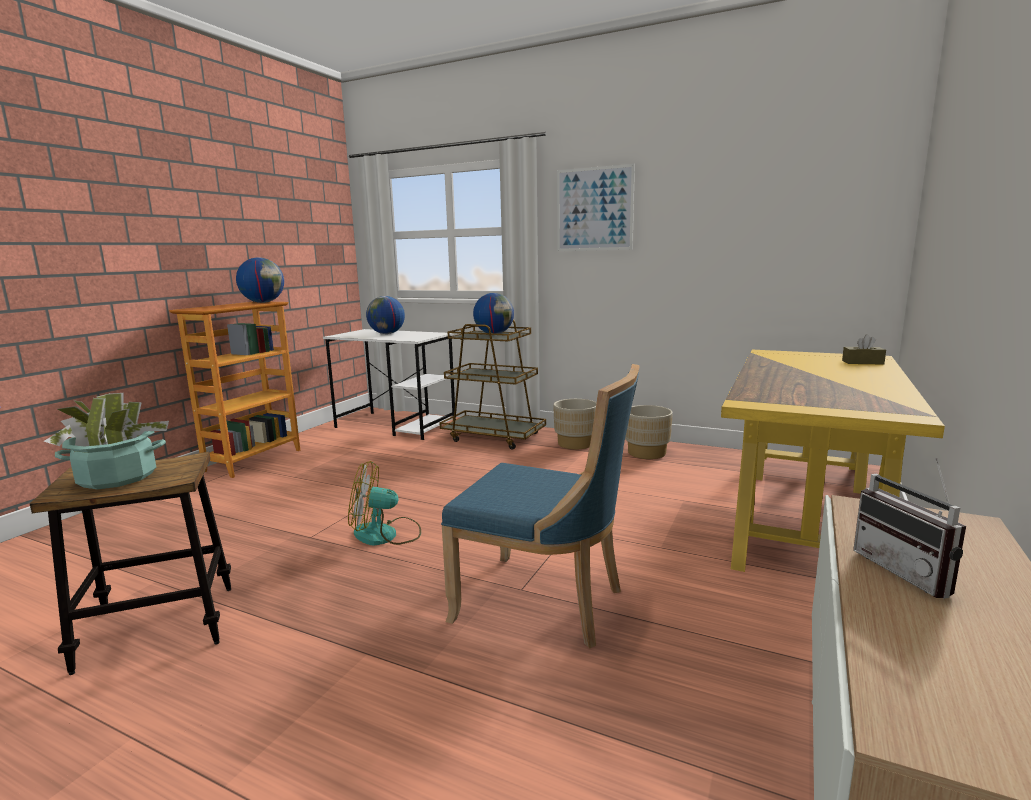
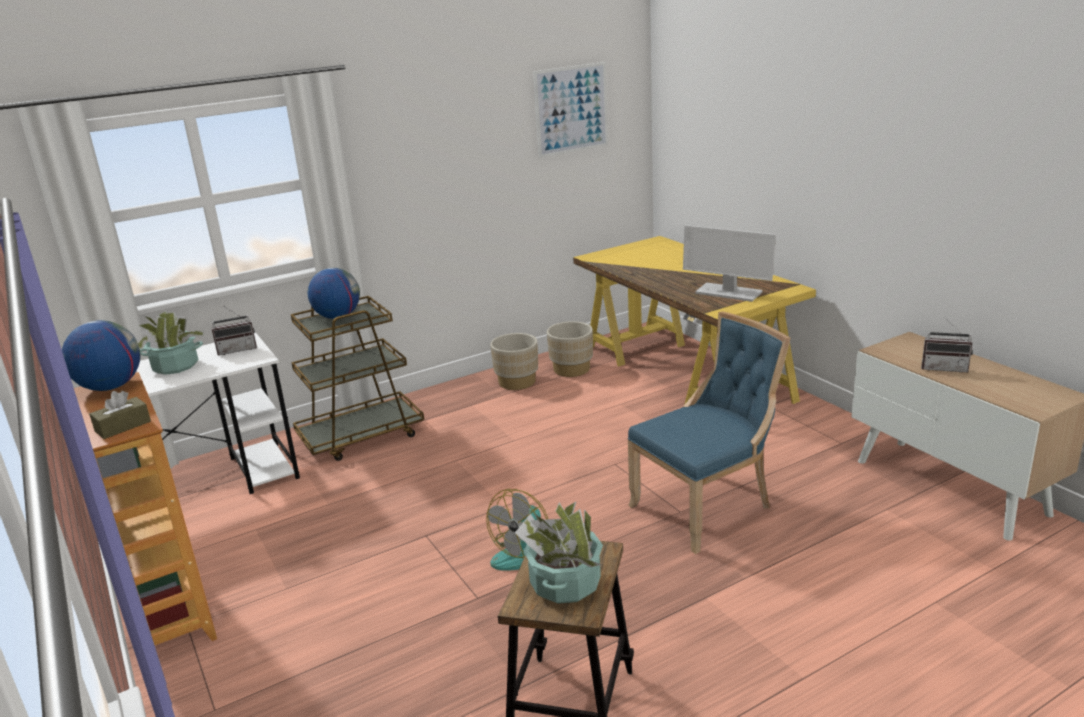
camera: 55 degrees left, 10 degrees up
globe [366,296,405,334] -> potted plant [138,311,204,375]
beige planter [554,399,597,449] -> beige planter moved to [547,321,593,377]
picture [557,164,635,251] -> picture moved to [533,62,608,158]
brown tissue box [842,334,886,364] -> brown tissue box moved to [89,391,151,439]
none -> radio [211,307,257,355]
none -> monitor [683,225,776,302]

